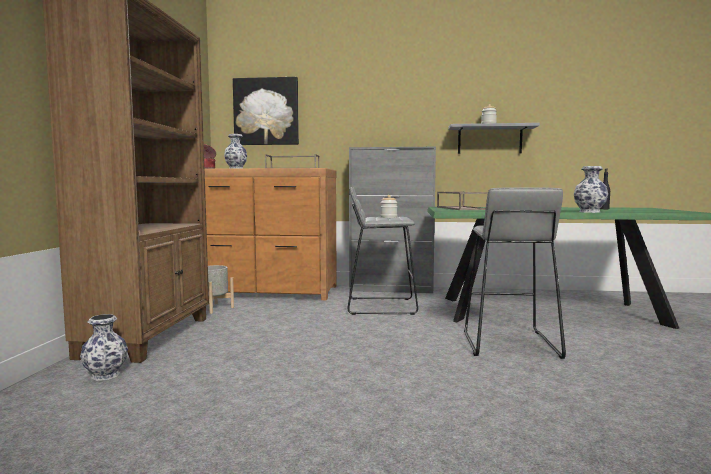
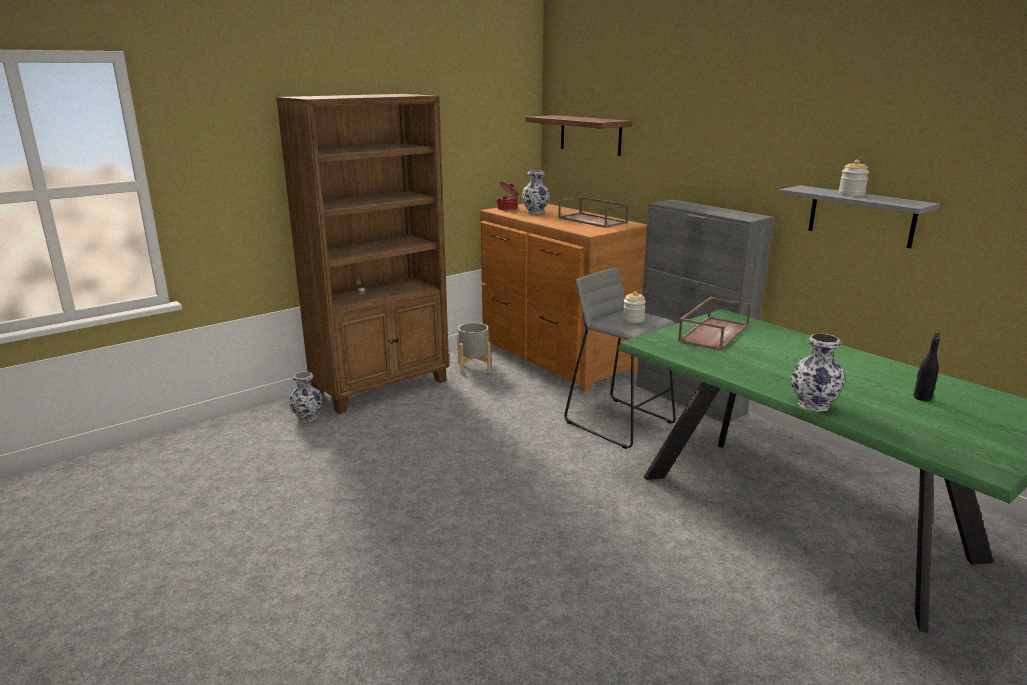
camera: 45 degrees right, 15 degrees up
picture [233,77,299,145] -> shelf [526,115,632,156]
grey stool [464,187,566,359] -> none

